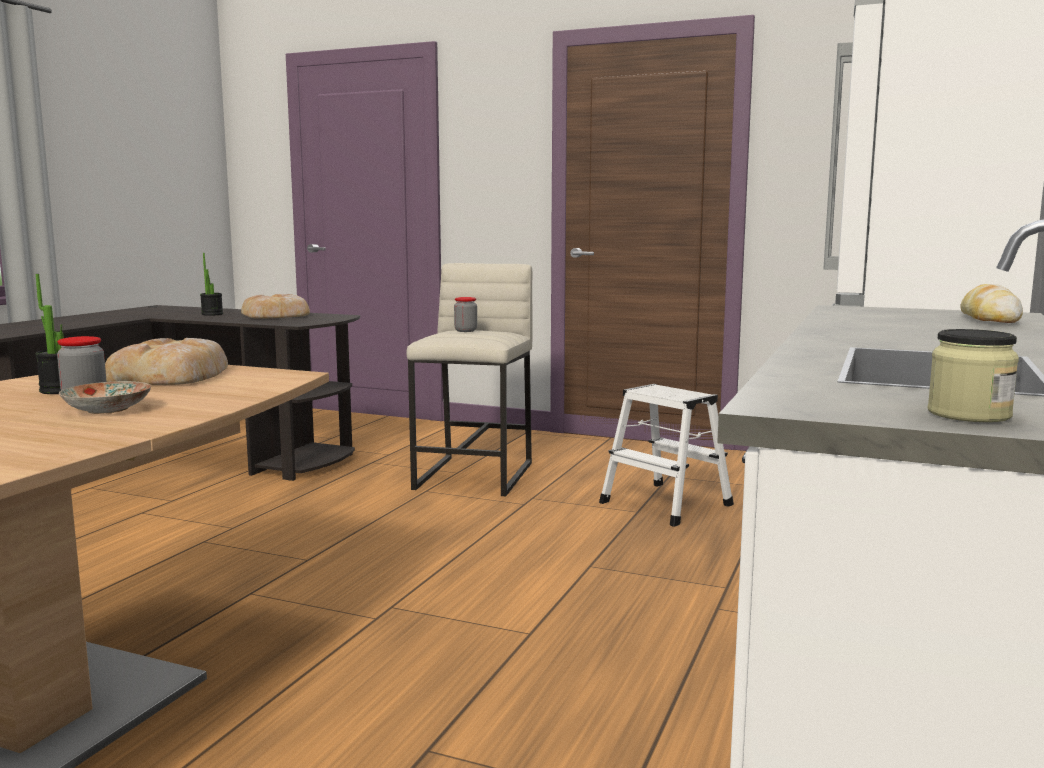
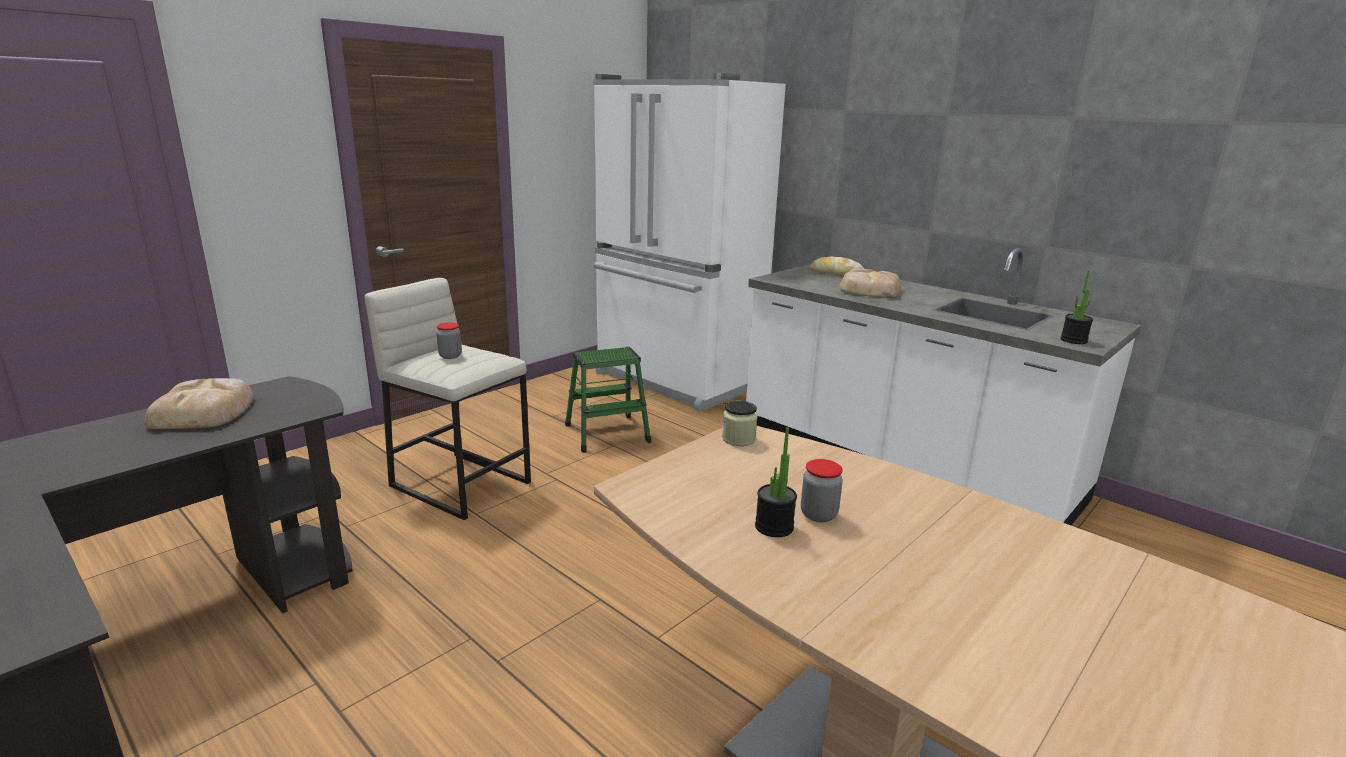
camera: 70 degrees left, 10 degrees up
plate [59,381,151,414] -> none
bread [105,338,228,385] -> bread moved to [840,269,901,298]
potted plant [200,253,223,316] -> potted plant moved to [1061,271,1093,344]
white step ladder [599,384,734,527] -> green step ladder [565,347,651,453]
jar [927,329,1019,422] -> jar moved to [722,401,758,446]

